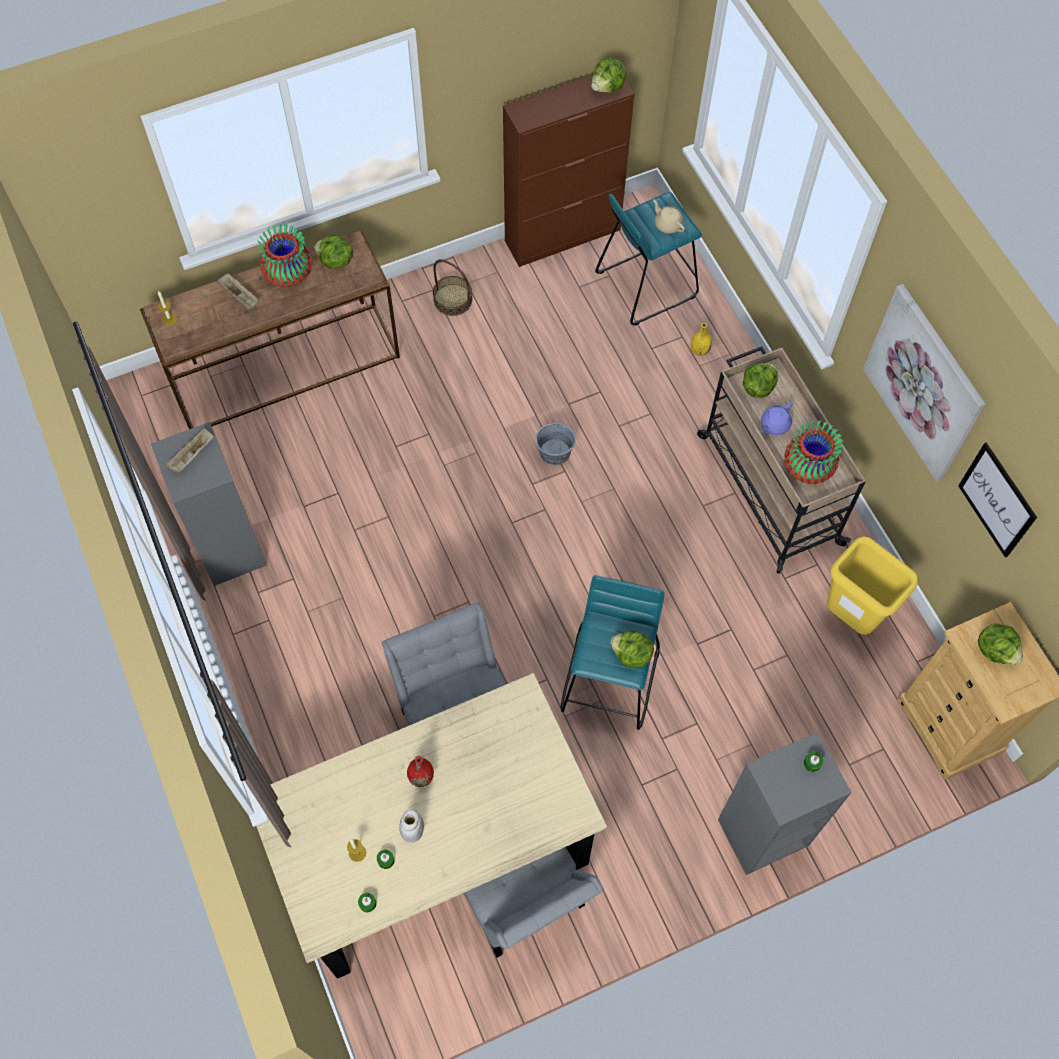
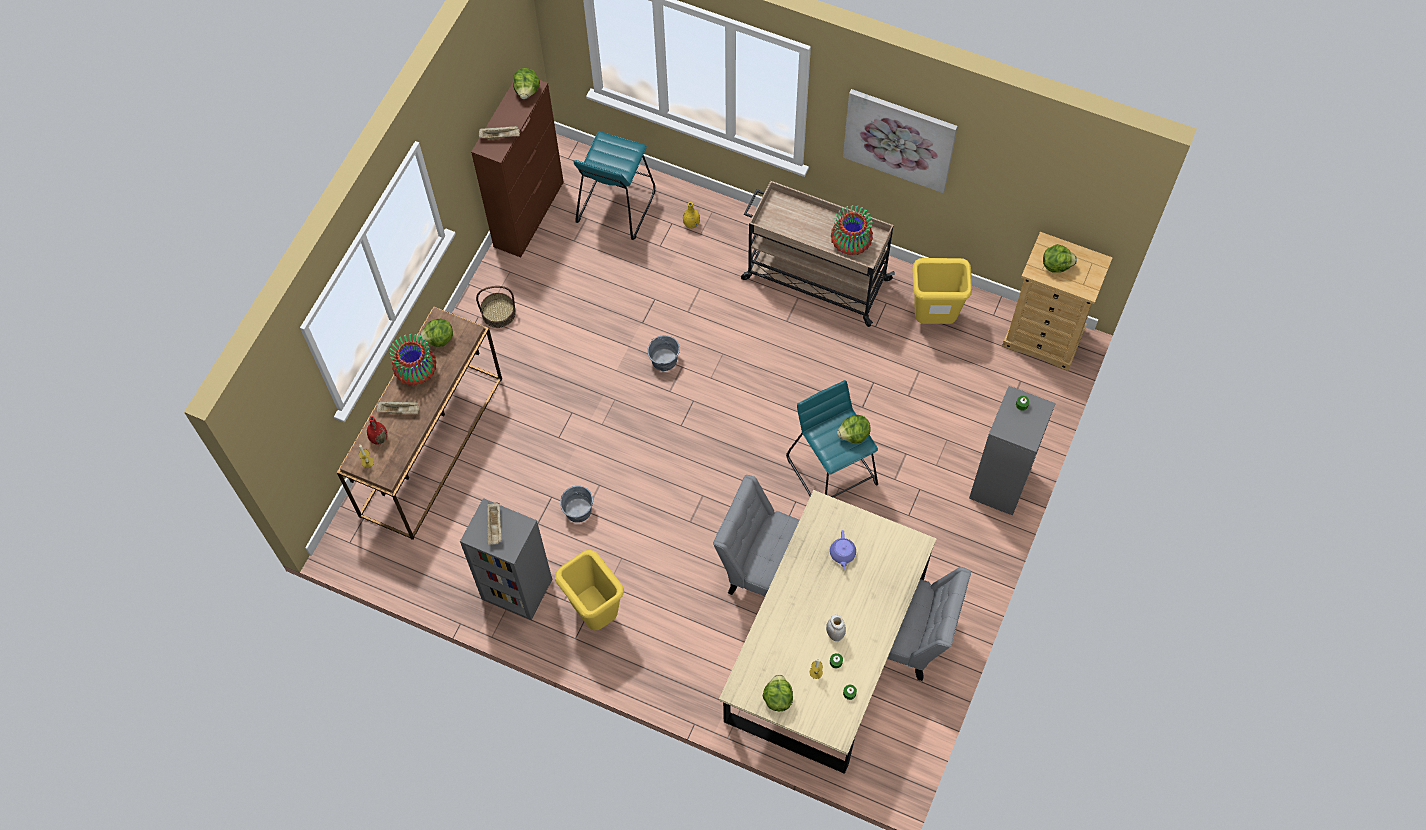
camera: 40 degrees left, 0 degrees up
red vase [407,756,434,787] -> red vase moved to [367,416,387,445]
beige teapot [653,199,685,234] -> none
lettuce [743,363,778,398] -> lettuce moved to [763,675,793,711]
purple teapot [761,402,792,435] -> purple teapot moved to [830,530,856,569]
picture [958,442,1037,558] -> none
none -> beige tray [479,125,520,139]
none -> yellow trash can [555,550,624,630]
none -> grey bucket [560,486,593,523]

